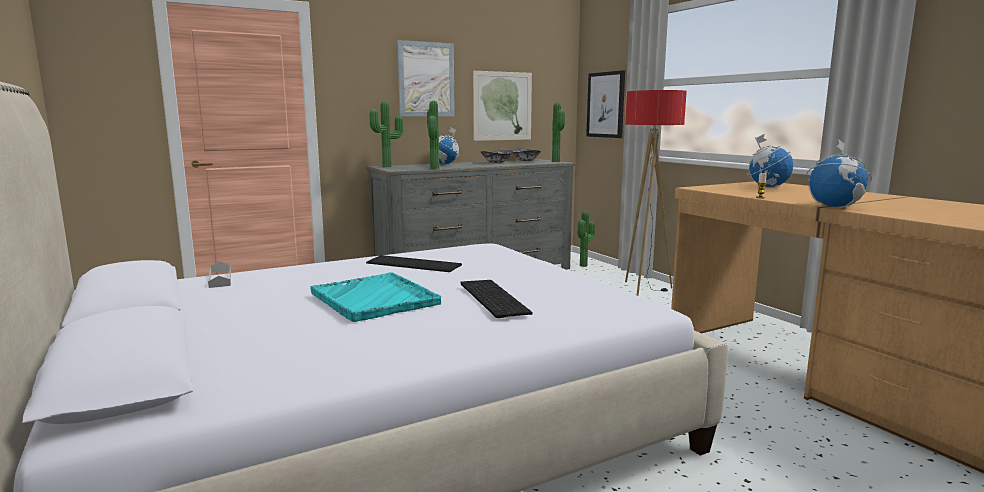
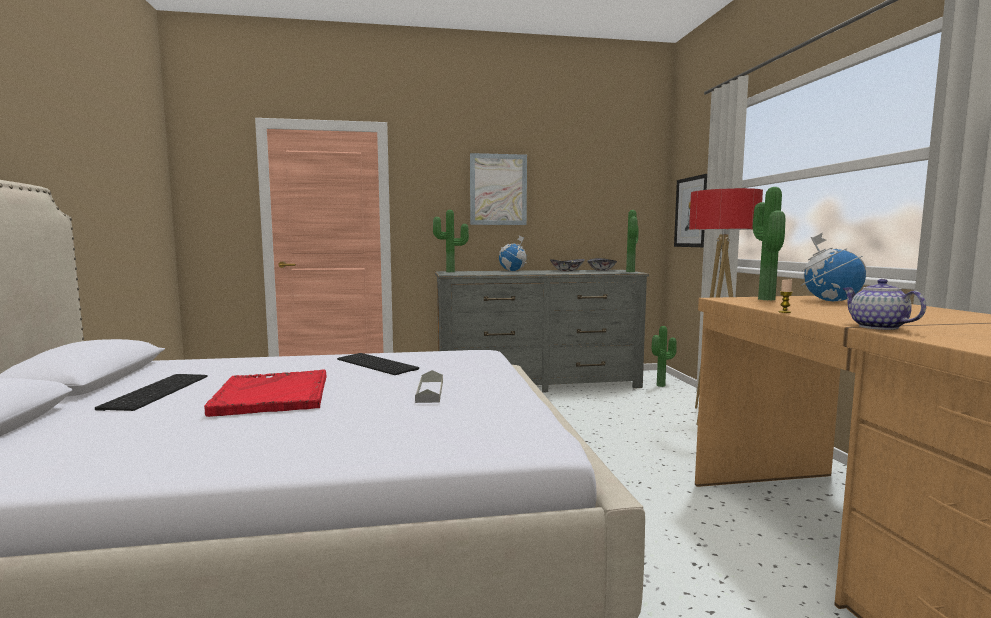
camera: 20 degrees right, 5 degrees down
grey tray [208,262,231,288] -> grey tray moved to [415,370,443,403]
turquoise tray [310,272,441,322] -> red tray [204,369,327,417]
potted plant [427,101,439,169] -> potted plant moved to [753,187,785,300]
keyboard [461,280,533,318] -> keyboard moved to [95,374,208,411]
picture [473,71,532,141] -> none
globe [806,139,872,208] -> teapot [842,279,926,330]

